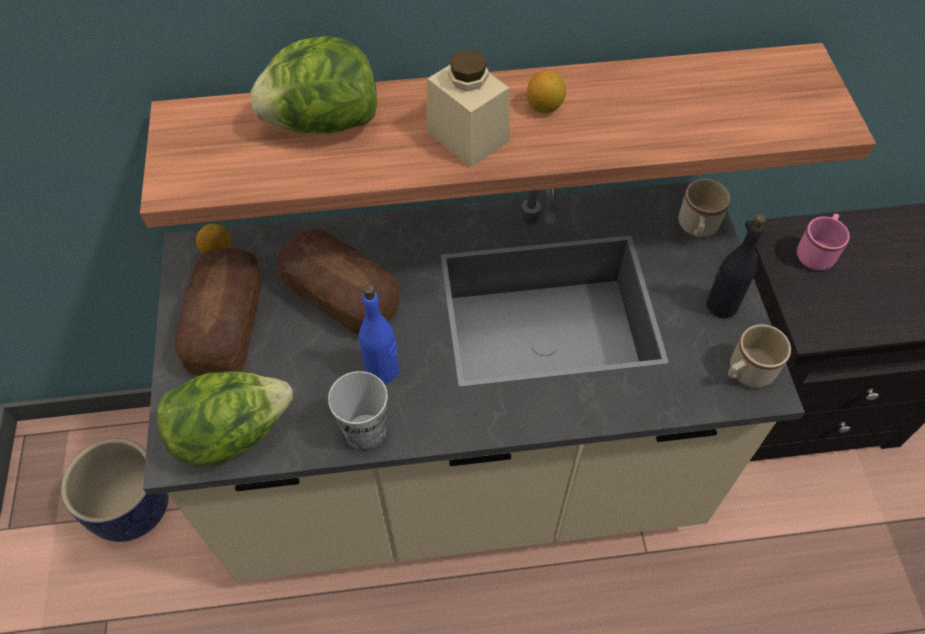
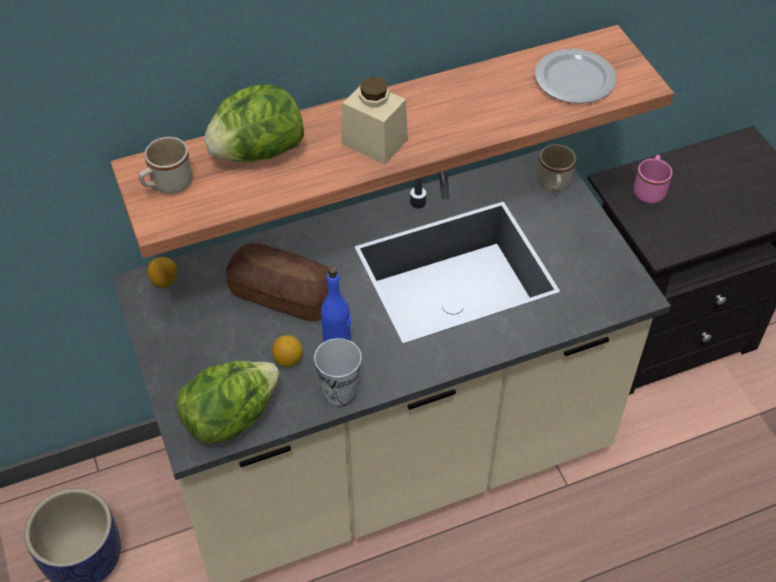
camera: 15 degrees left, 5 degrees down
bread [175,248,261,376] -> none
lemon [527,71,566,113] -> lemon moved to [272,335,303,367]
black bottle [706,214,766,319] -> none
beige mug [728,324,791,388] -> beige mug moved to [138,137,192,194]
none -> plate [535,49,616,104]

